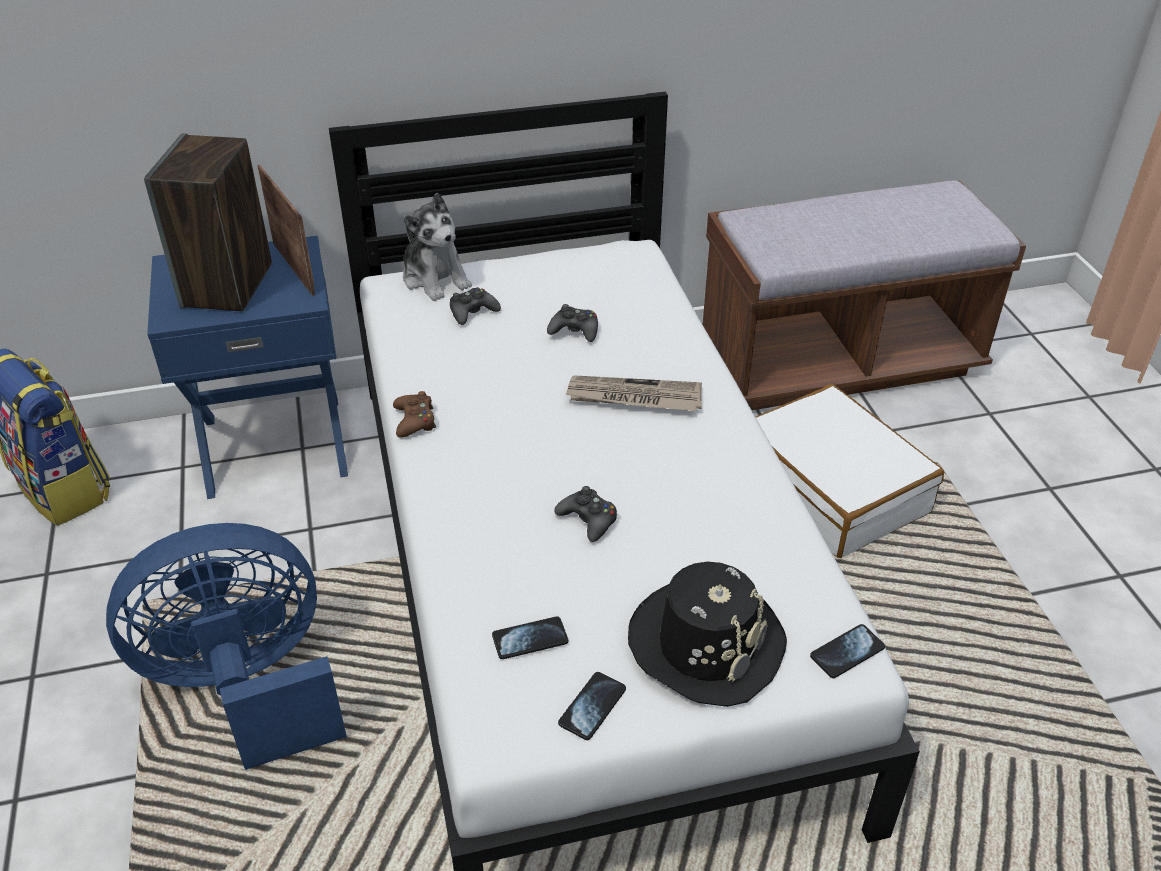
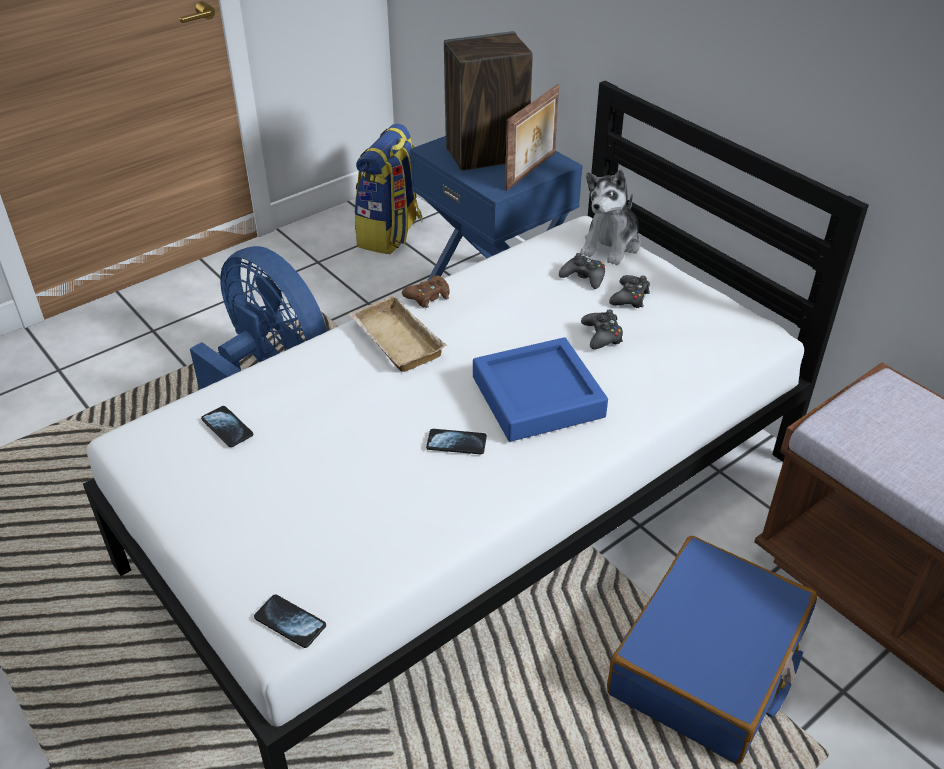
camera: 65 degrees right, 0 degrees up
black game controller [554,486,617,542] -> black game controller moved to [609,275,650,308]
phone [558,672,626,740] -> phone moved to [426,429,487,454]
newspaper [565,375,702,411] -> blue tray [473,337,608,442]
black hat [628,562,787,707] -> none
white suitcase [756,384,944,558] -> blue suitcase [607,536,817,764]
none -> beige tray [348,295,447,372]

